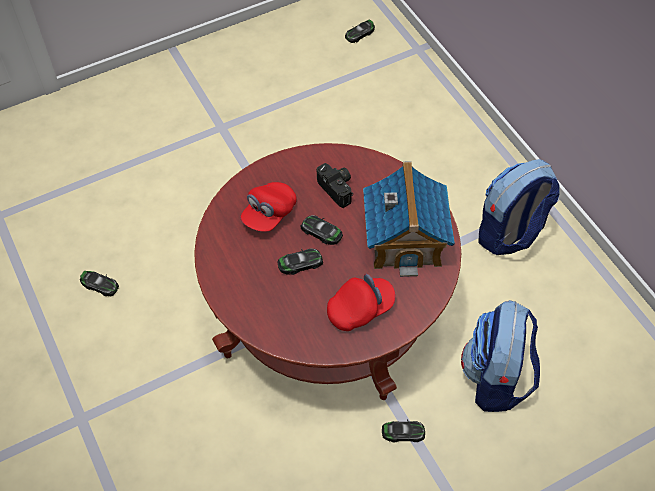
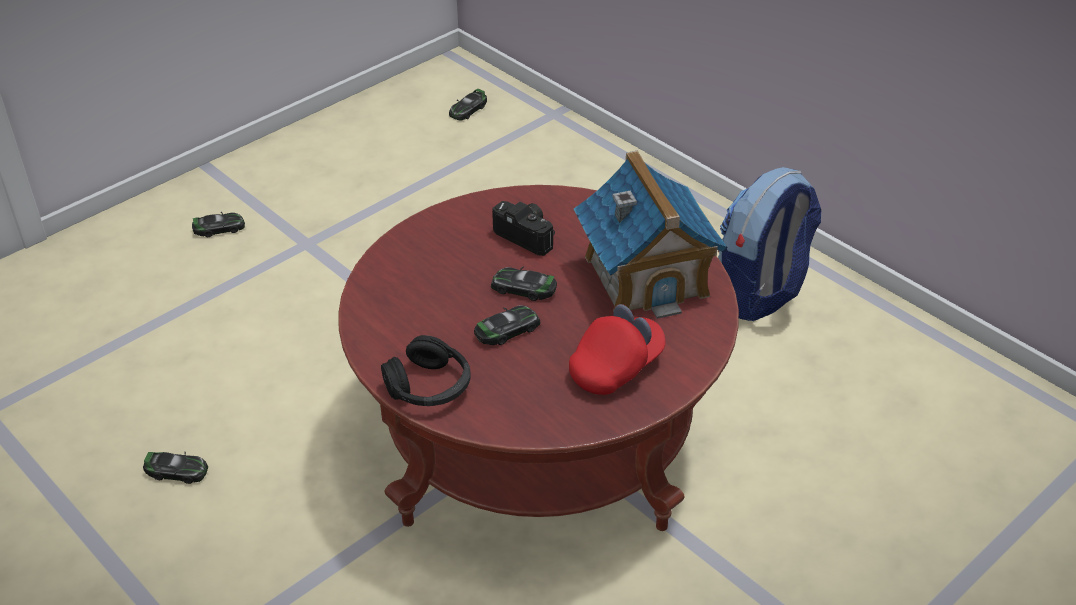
camera: 15 degrees left, 15 degrees down
red cap [241,182,297,232] -> none
toy car [382,419,425,442] -> toy car moved to [192,212,245,237]
backpack [461,300,540,412] -> none
none -> black headphones [381,335,471,406]

